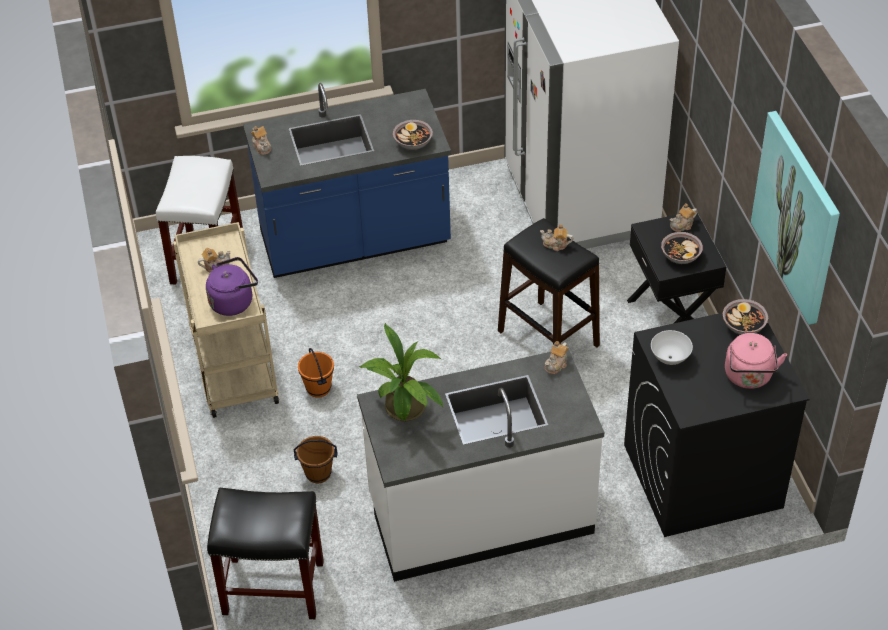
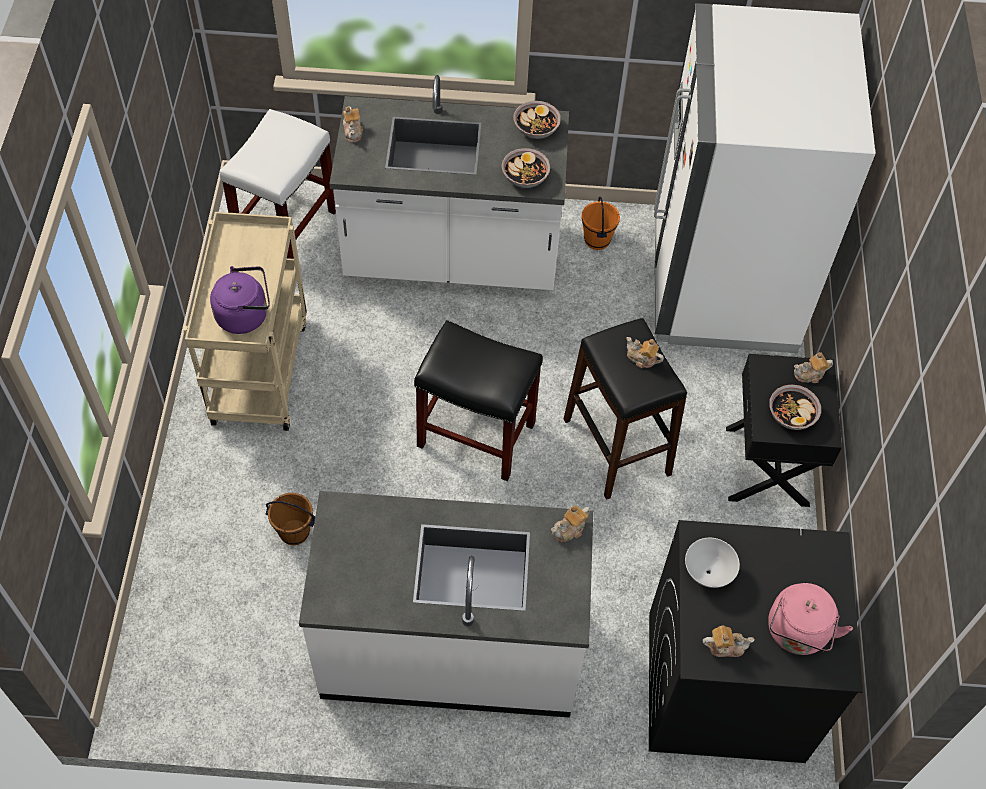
camera: 15 degrees right, 10 degrees up
teapot [198,248,231,272] -> teapot moved to [703,626,755,657]
black stool [207,488,324,619] -> black stool moved to [414,320,543,481]
blue counter [243,83,451,278] -> white counter [329,75,569,290]
orange bucket [298,348,334,398] -> orange bucket moved to [581,196,620,250]
potted plant [358,323,443,421] -> none
bowl [723,299,768,335] -> bowl moved to [514,101,561,139]
picture [751,111,840,325] -> none

